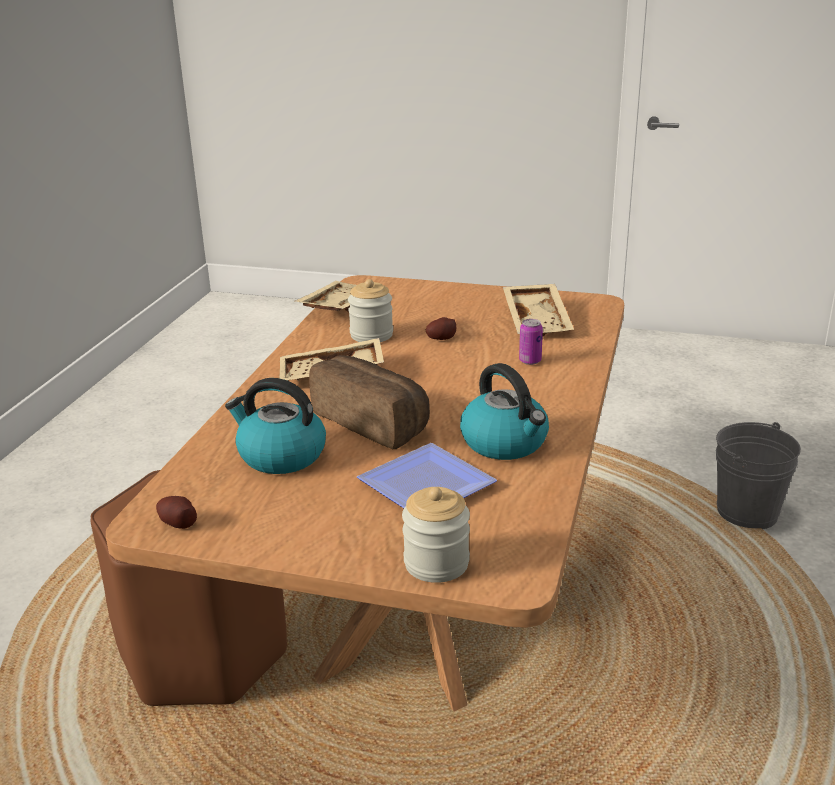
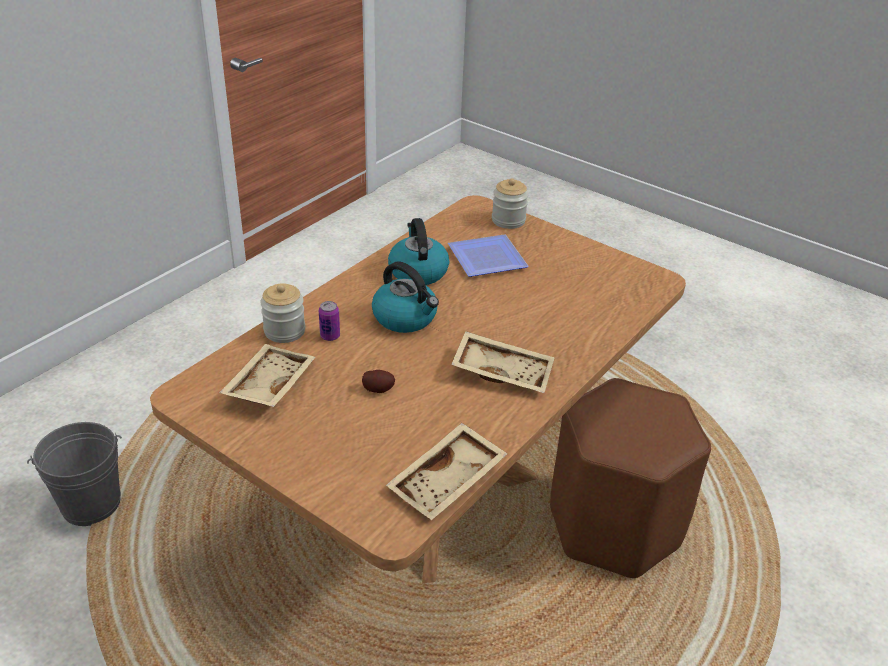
camera: 160 degrees left, 10 degrees up
potato [156,496,197,529] -> none
kettle [225,378,326,474] -> kettle moved to [372,262,439,333]
bread [309,355,430,449] -> none
jar [348,279,393,342] -> jar moved to [260,283,305,343]

